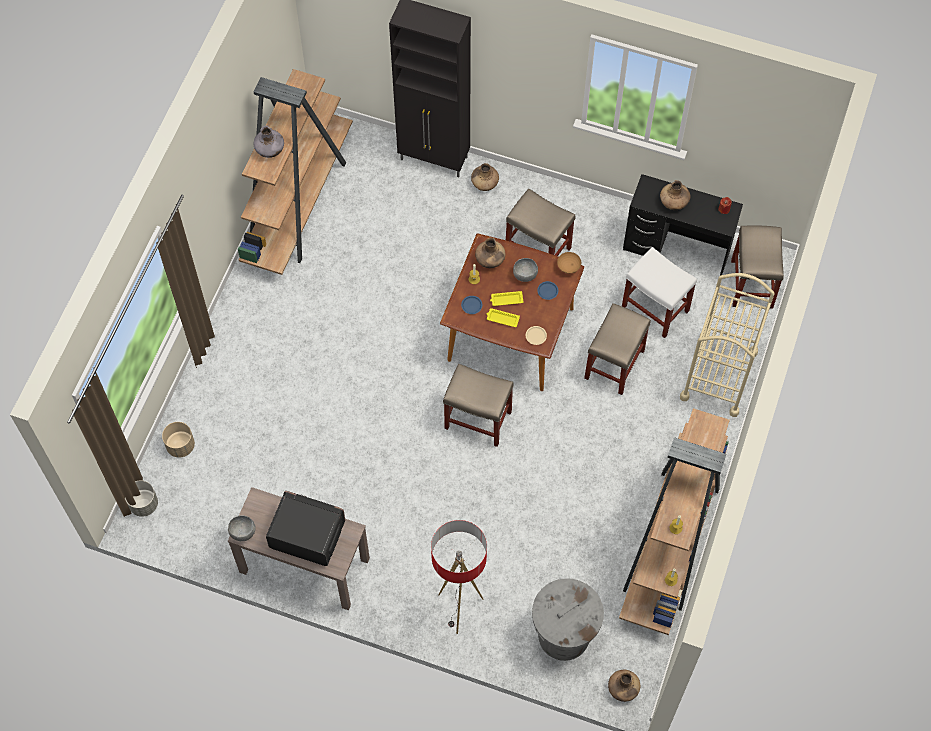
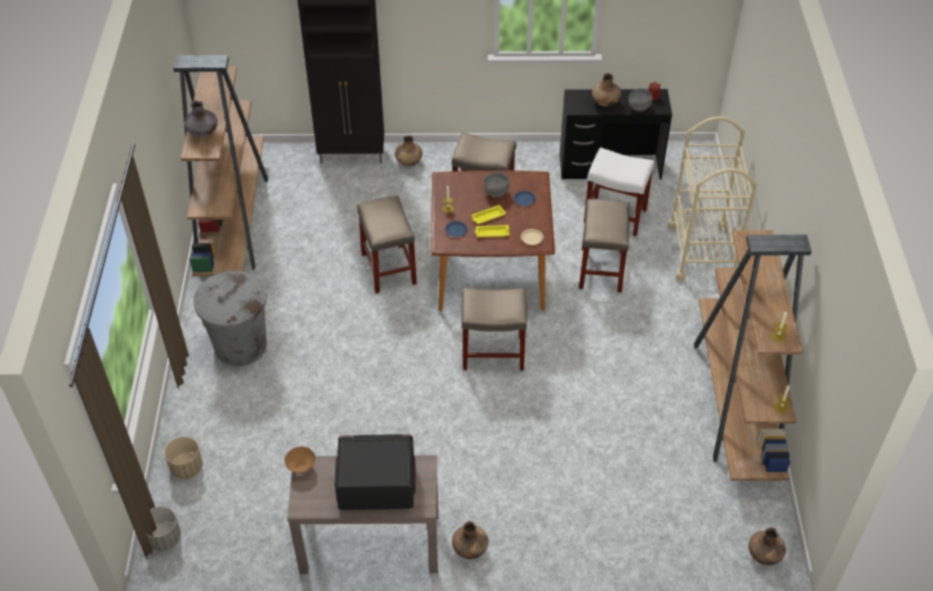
camera: 20 degrees left, 15 degrees down
grey bowl [228,515,256,541] -> grey bowl moved to [628,88,653,111]
floor lamp [431,520,487,634] -> none
brown vase [475,238,506,268] -> brown vase moved to [452,521,488,559]
grey trash can [532,578,604,661] -> grey trash can moved to [193,271,267,366]
brown bowl [557,252,581,274] -> brown bowl moved to [285,447,315,474]
beige stool [731,225,784,309] -> beige stool moved to [357,196,417,294]

